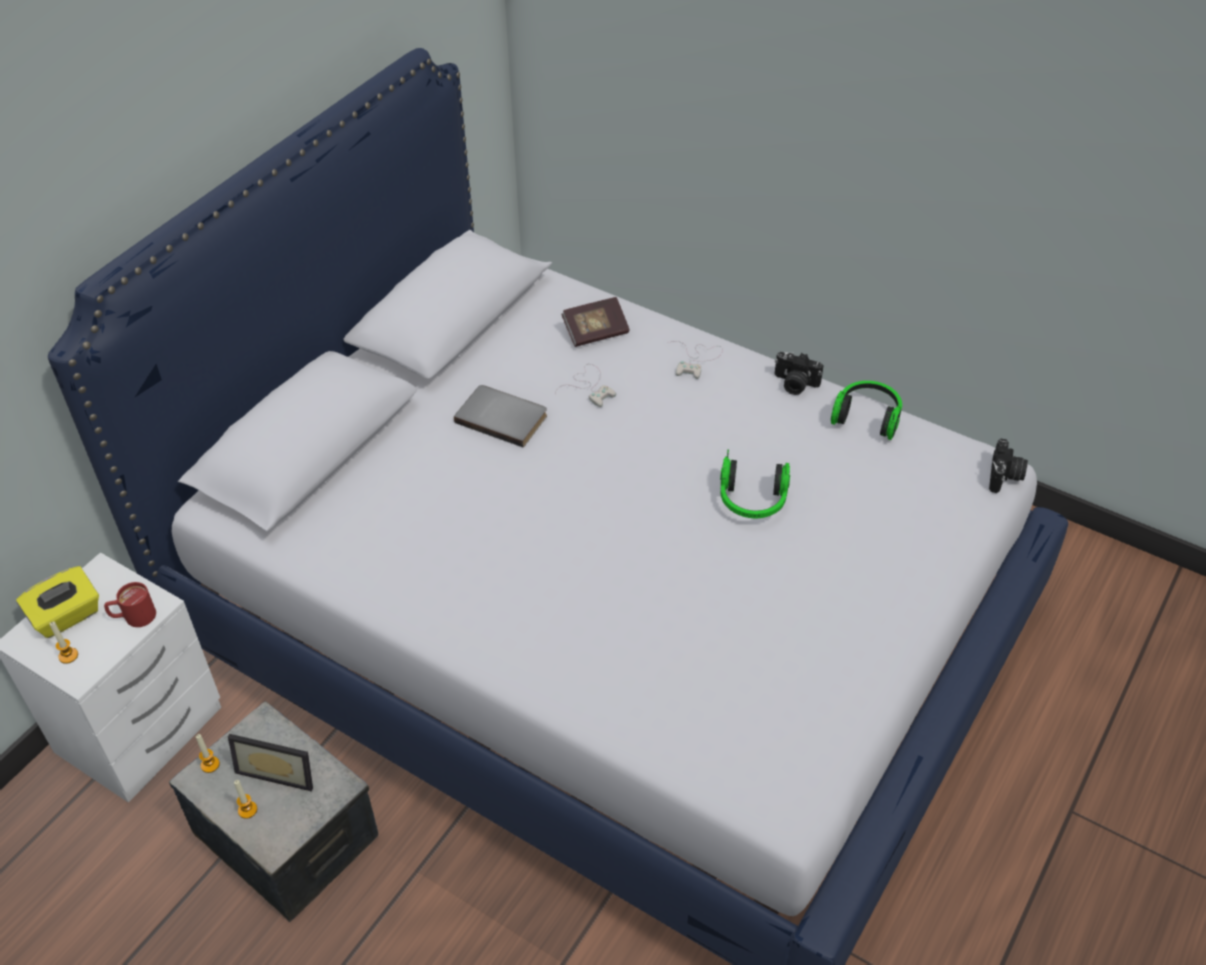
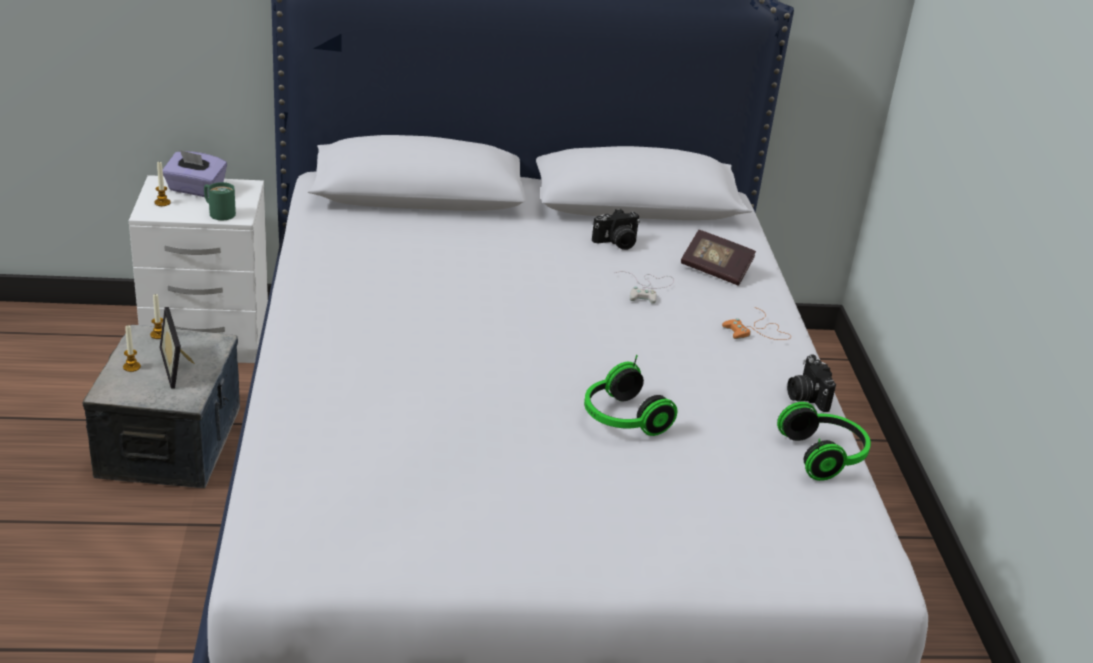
camera: 50 degrees right, 15 degrees down
yellow tissue box [16,566,99,638] -> purple tissue box [163,150,227,198]
red mug [104,582,156,627] -> green mug [204,182,236,220]
grey book [454,385,547,448] -> none
white game controller [668,341,723,379] -> orange game controller [722,307,791,340]
camera [989,439,1028,493] -> camera moved to [592,209,640,250]

